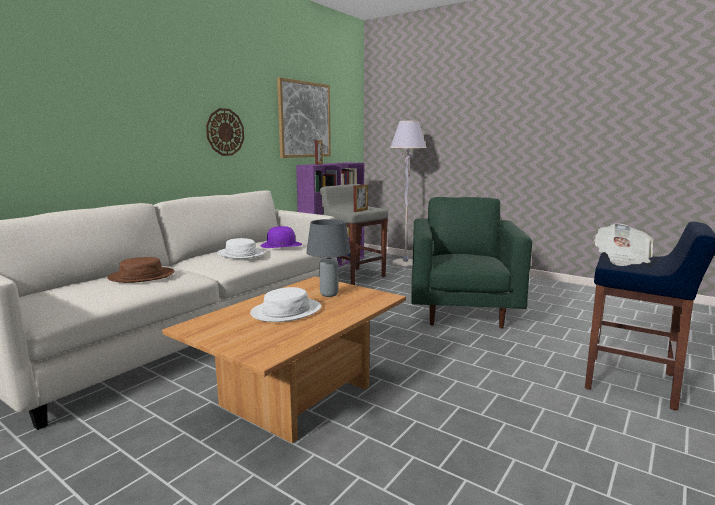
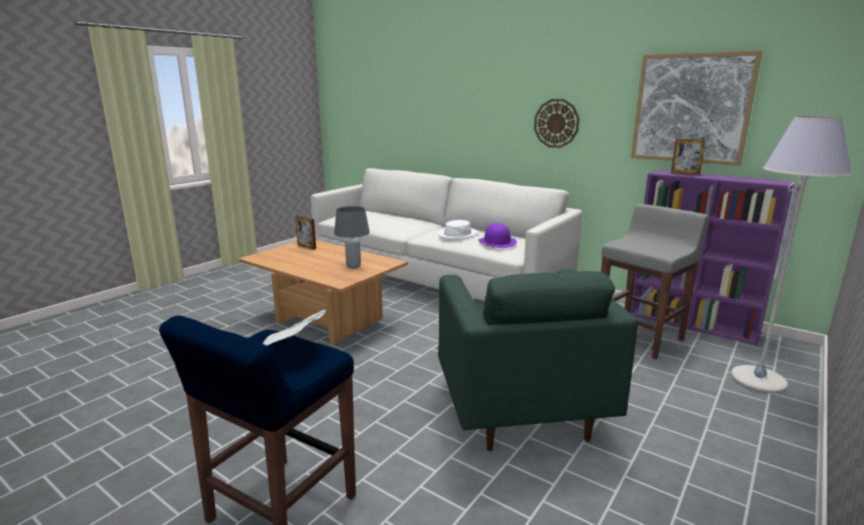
camera: 90 degrees right, 5 degrees up
brown hat [107,257,174,283] -> none
white hat [250,287,321,322] -> none
picture frame [354,184,368,212] -> picture frame moved to [295,216,316,250]
green armchair [411,197,532,329] -> green armchair turned 75 degrees clockwise [438,269,638,451]

